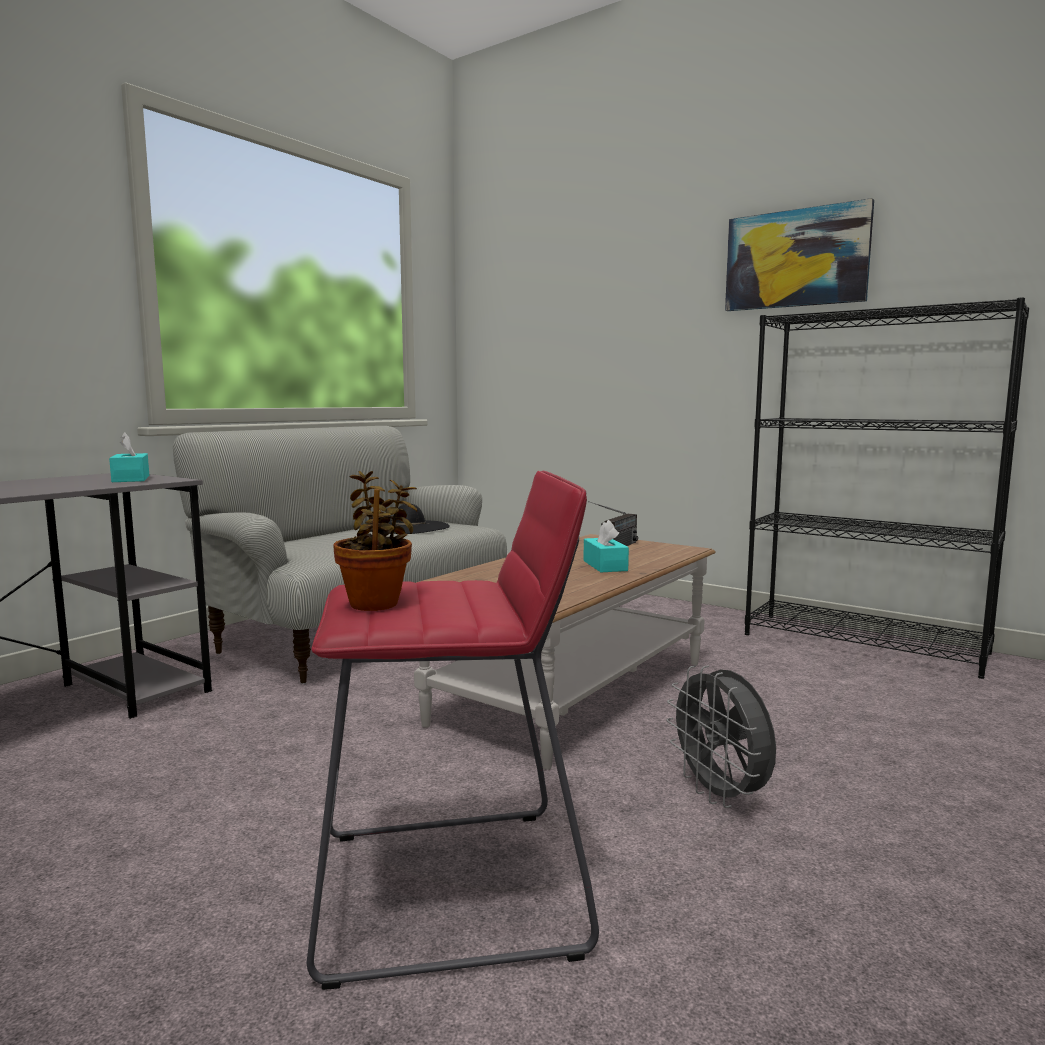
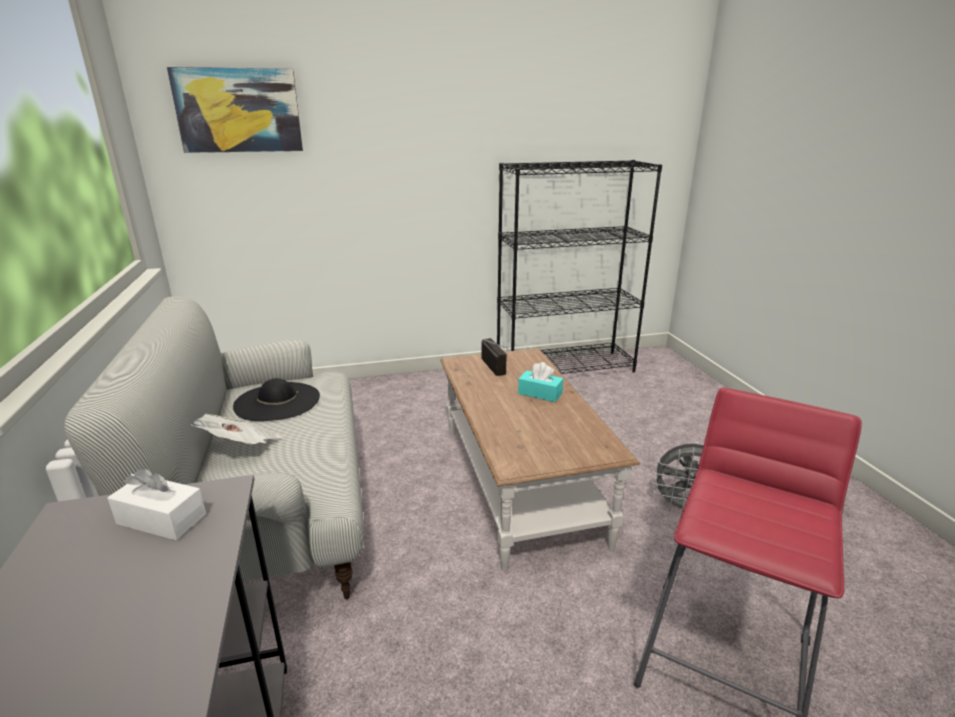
camera: 50 degrees left, 15 degrees up
turquoise tissue box [109,432,149,482] -> white tissue box [108,467,206,540]
potted plant [333,471,417,611] -> none
picture [725,198,874,311] -> picture moved to [167,67,303,153]
none -> newspaper [191,414,282,445]

